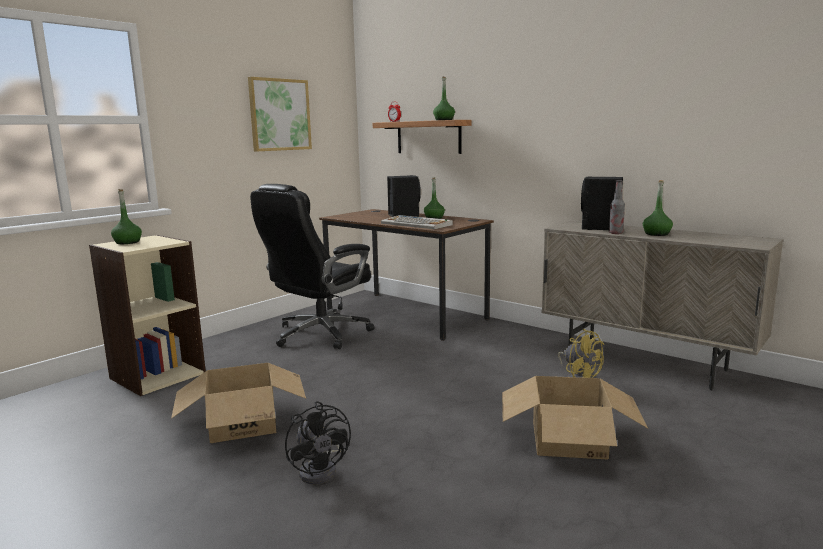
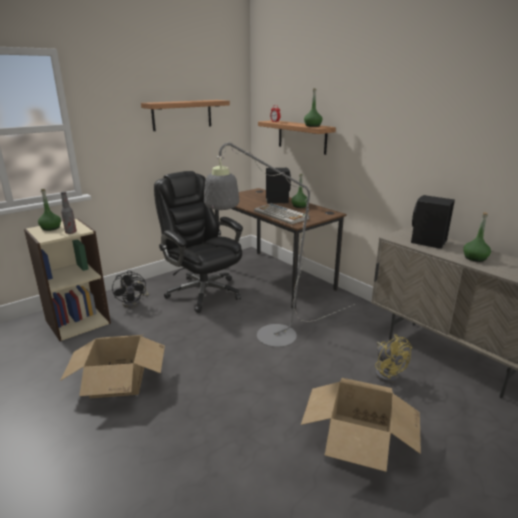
camera: 10 degrees right, 10 degrees up
picture [248,77,312,151] -> shelf [141,100,230,131]
black office chair [250,184,375,349] -> black office chair turned 90 degrees clockwise [154,171,243,313]
black fan [285,401,351,484] -> black fan moved to [112,270,148,308]
bottle [609,180,625,234] -> bottle moved to [61,192,77,234]
none -> grey floor lamp [204,141,355,347]

